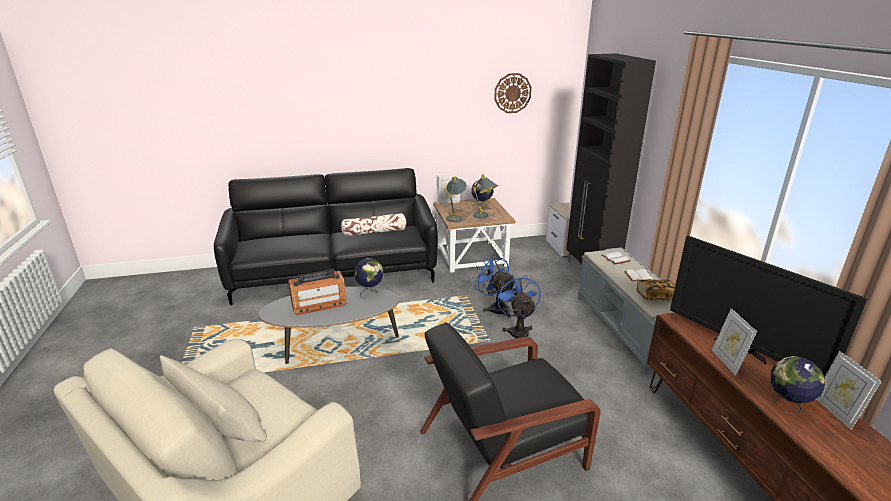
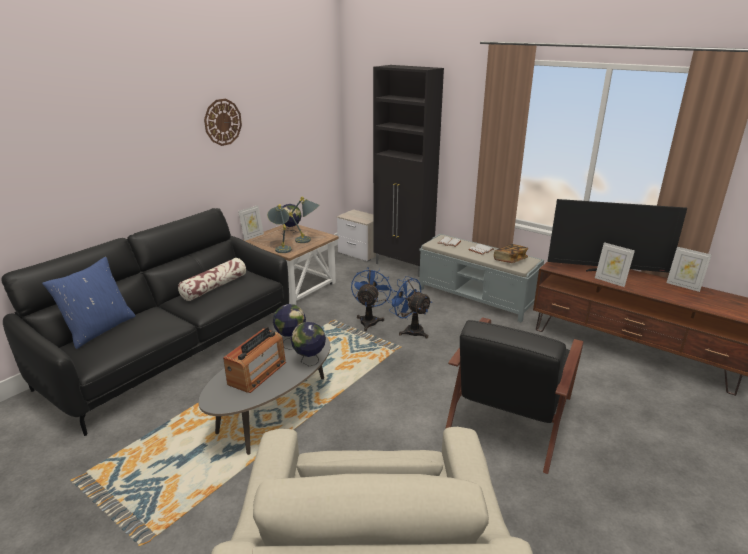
camera: 40 degrees left, 0 degrees up
blue fan [473,255,516,318] -> blue fan turned 90 degrees clockwise [351,267,392,331]
wall clock [494,73,532,113] -> wall clock moved to [204,99,242,146]
globe [771,356,825,415] -> globe moved to [291,322,326,366]
none -> blue pillow [42,257,136,349]

